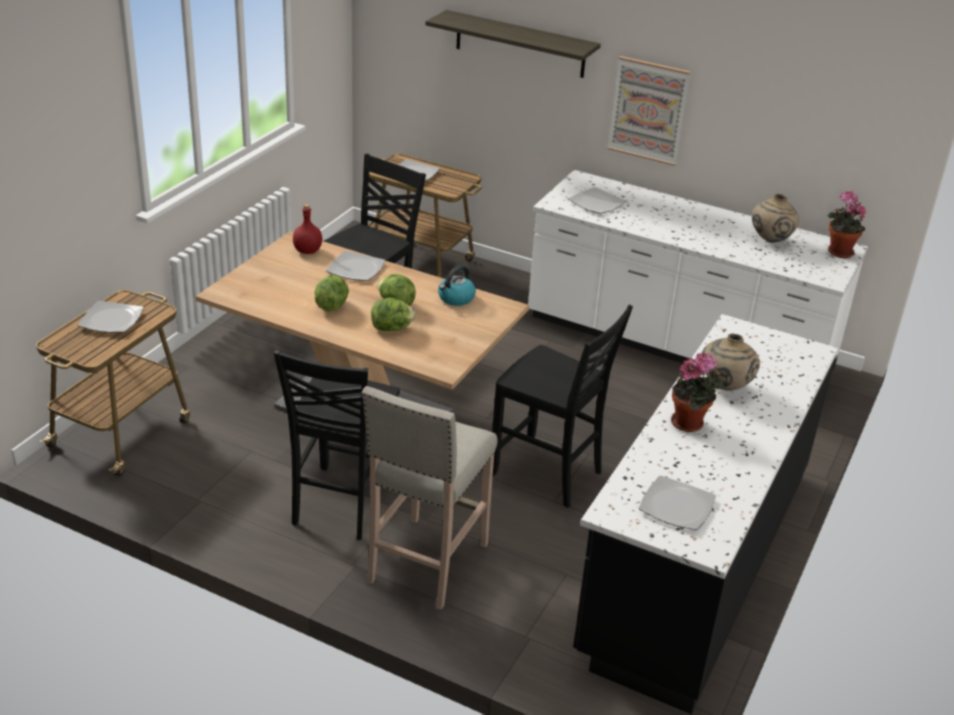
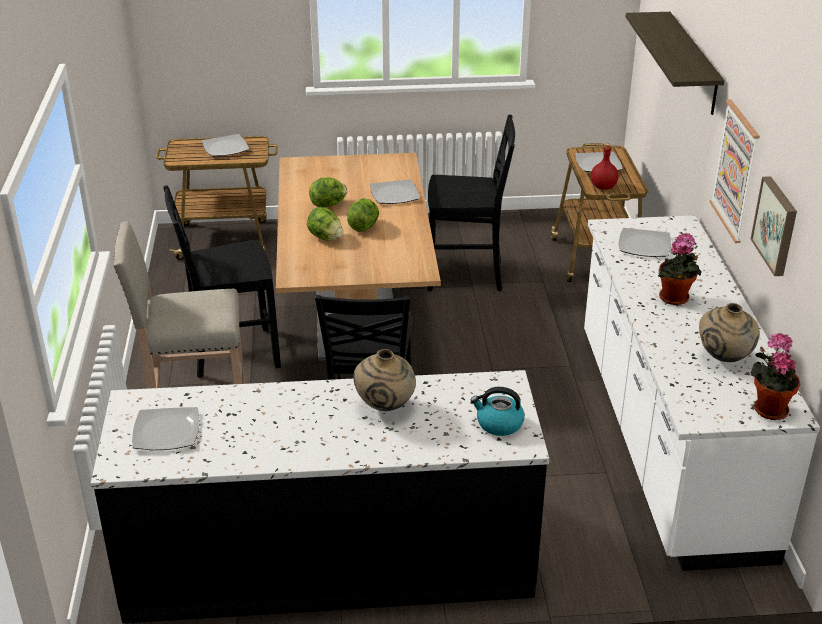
camera: 60 degrees right, 0 degrees up
red bottle [293,204,322,254] -> red bottle moved to [591,144,619,190]
kettle [438,265,476,306] -> kettle moved to [471,387,524,436]
potted plant [671,352,724,432] -> potted plant moved to [658,233,702,305]
none -> picture [751,176,797,276]

